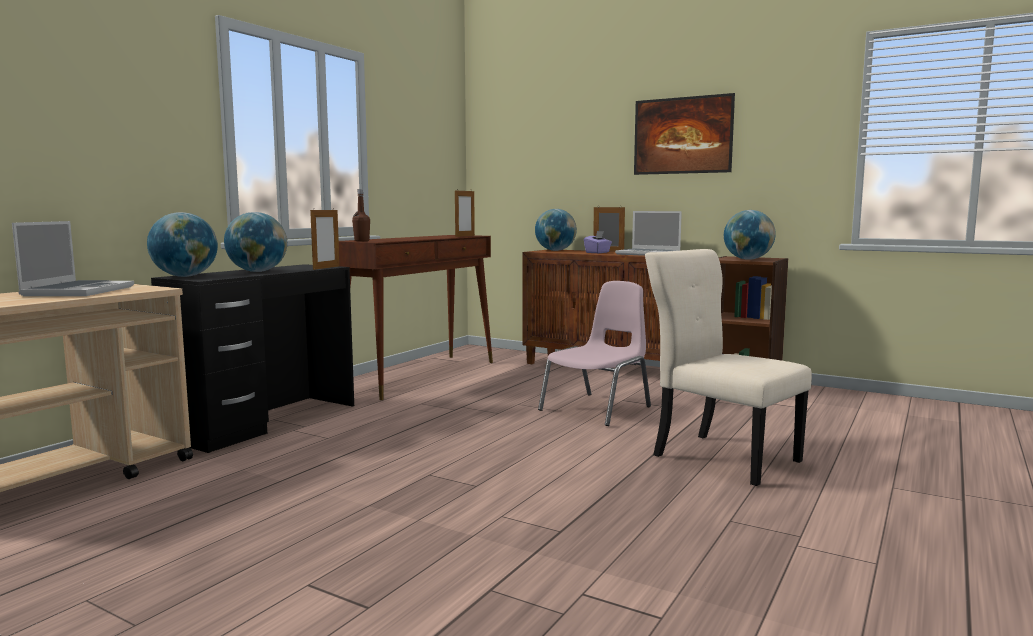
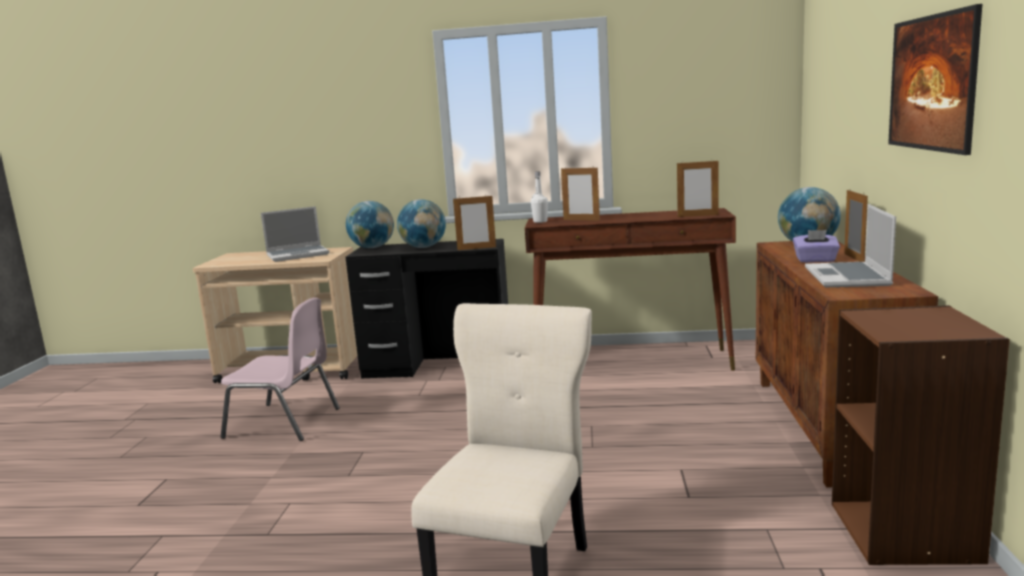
camera: 65 degrees right, 5 degrees up
brown bottle [352,189,370,241] -> white bottle [531,172,548,223]
pink chair [538,281,651,426] -> pink chair moved to [221,297,340,441]
globe [724,210,776,260] -> none
none -> picture frame [561,167,600,221]

